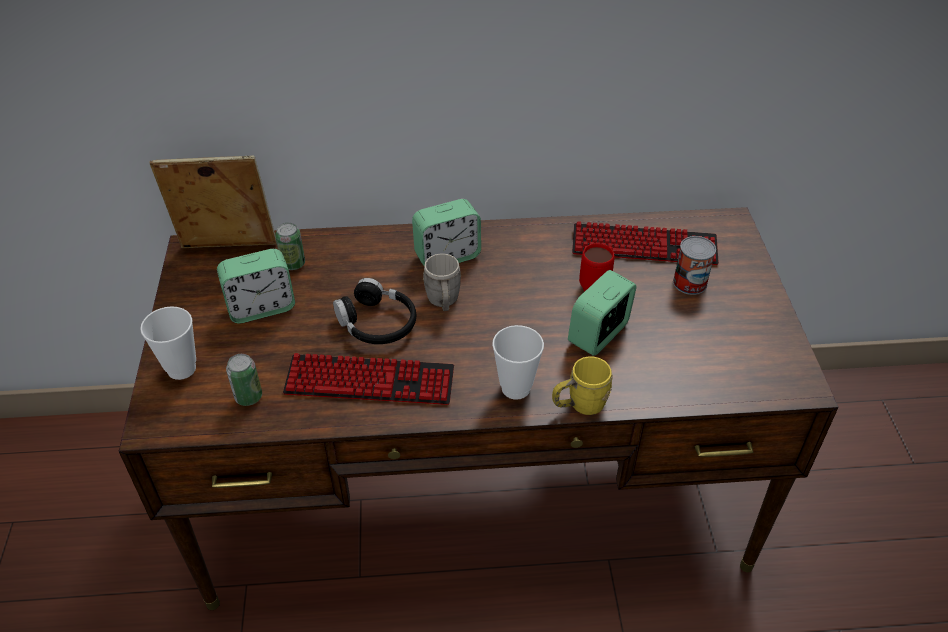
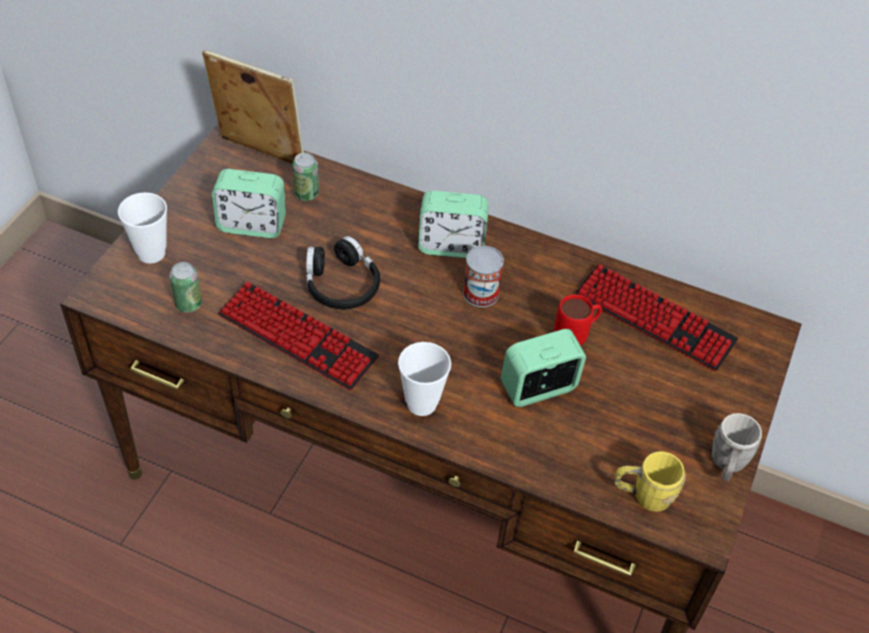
camera: 25 degrees right, 5 degrees up
grey mug [423,254,461,311] -> grey mug moved to [712,413,762,481]
yellow mug [552,356,613,415] -> yellow mug moved to [615,452,686,512]
can [673,236,716,295] -> can moved to [463,246,504,307]

